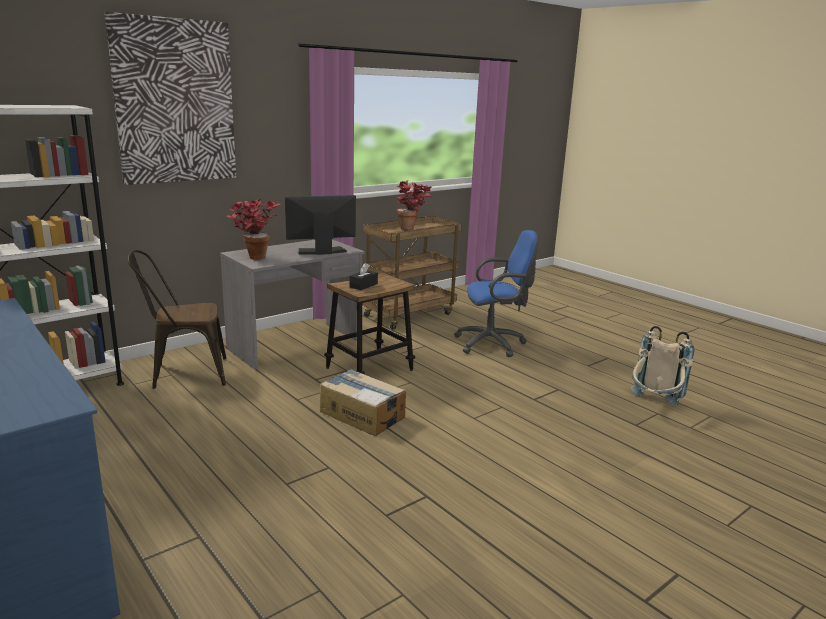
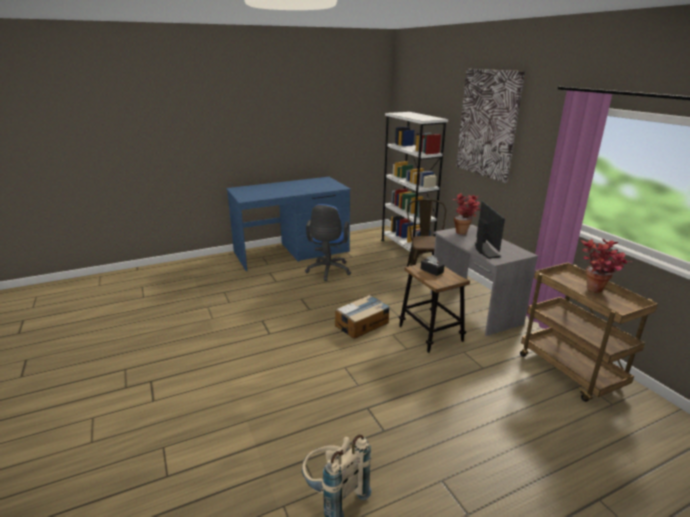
camera: 105 degrees right, 5 degrees up
blue office chair [454,230,539,357] -> blue office chair moved to [305,204,351,281]

